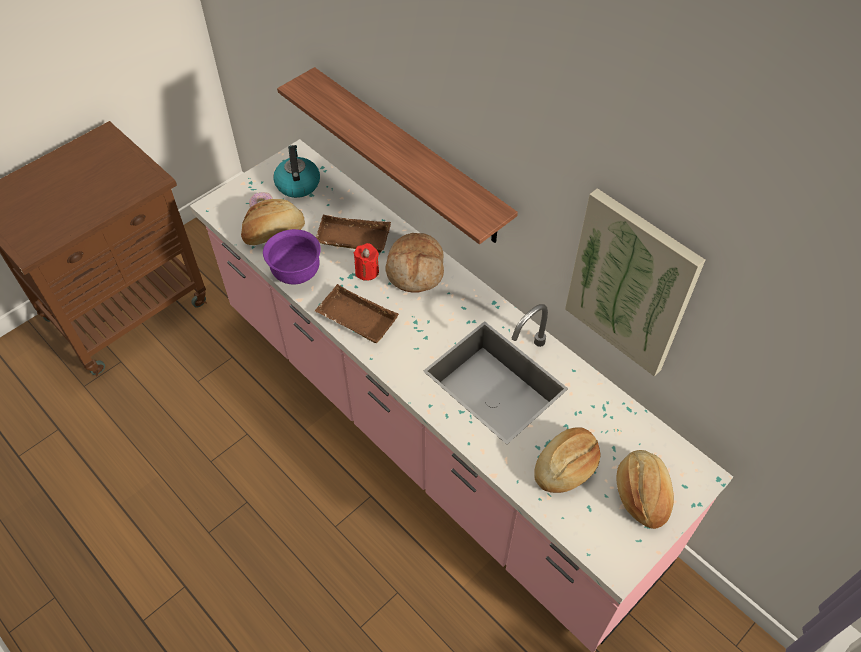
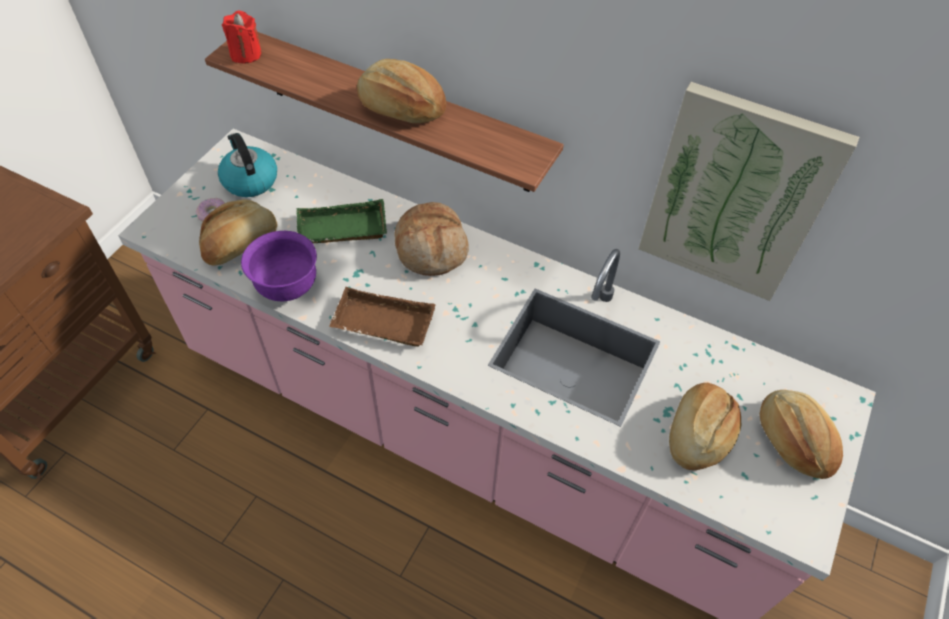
camera: 20 degrees left, 0 degrees up
brown tray [316,214,391,253] -> green tray [296,199,387,243]
red candle [354,243,379,281] -> red candle moved to [222,11,262,64]
none -> bread [357,59,446,123]

